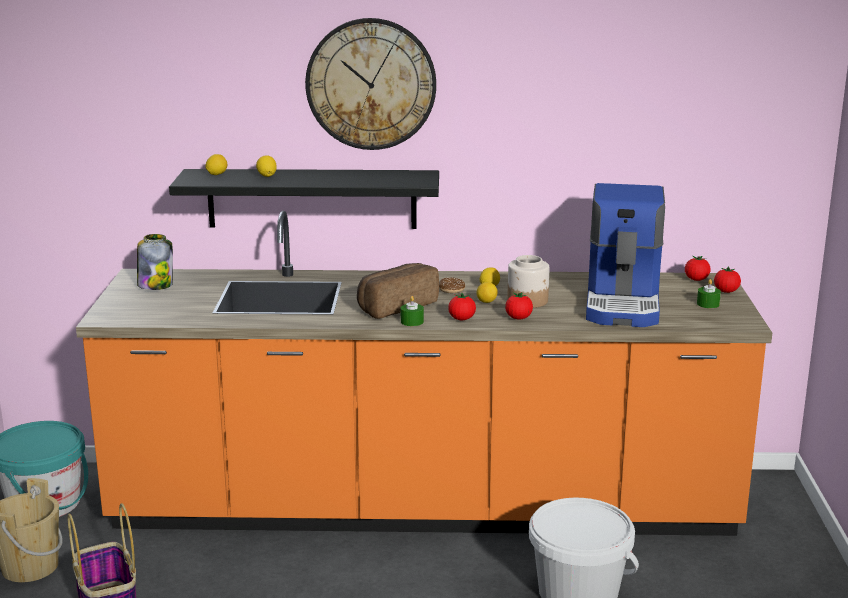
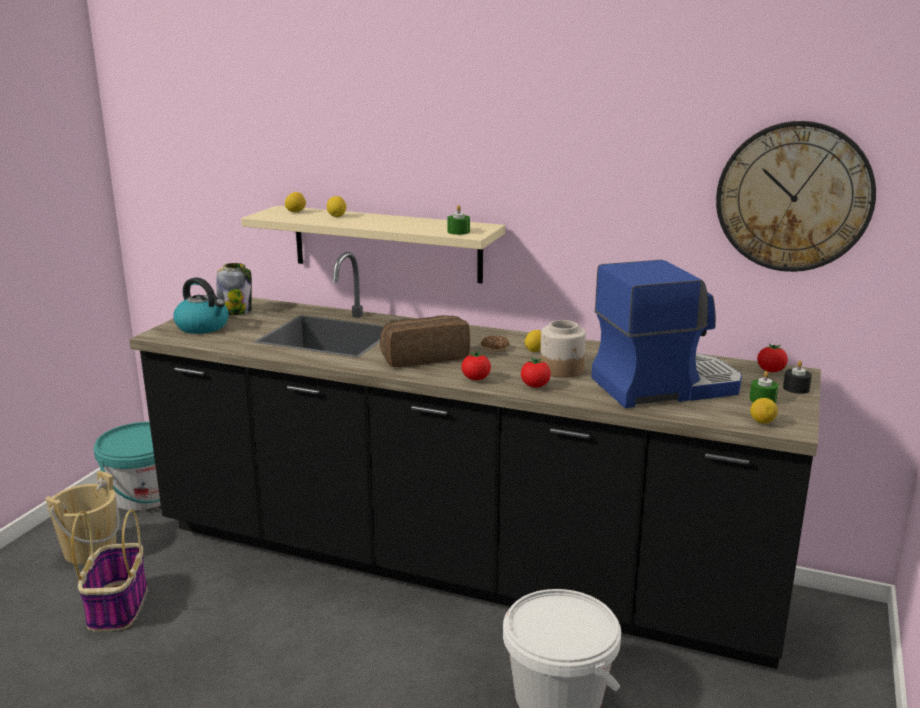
camera: 20 degrees right, 0 degrees up
orange counter [76,211,772,536] -> black counter [129,252,821,669]
black shelf [169,169,439,229] -> beige shelf [241,206,505,283]
wall clock [305,18,436,150] -> wall clock moved to [716,121,876,272]
green candle [401,296,424,326] -> green candle moved to [447,205,470,235]
lemon [476,282,498,303] -> lemon moved to [750,398,778,424]
coffee machine [586,183,665,327] -> coffee machine turned 135 degrees counterclockwise [591,260,742,408]
tomato [714,267,741,293] -> black candle [783,361,812,394]
none -> kettle [173,277,229,334]

